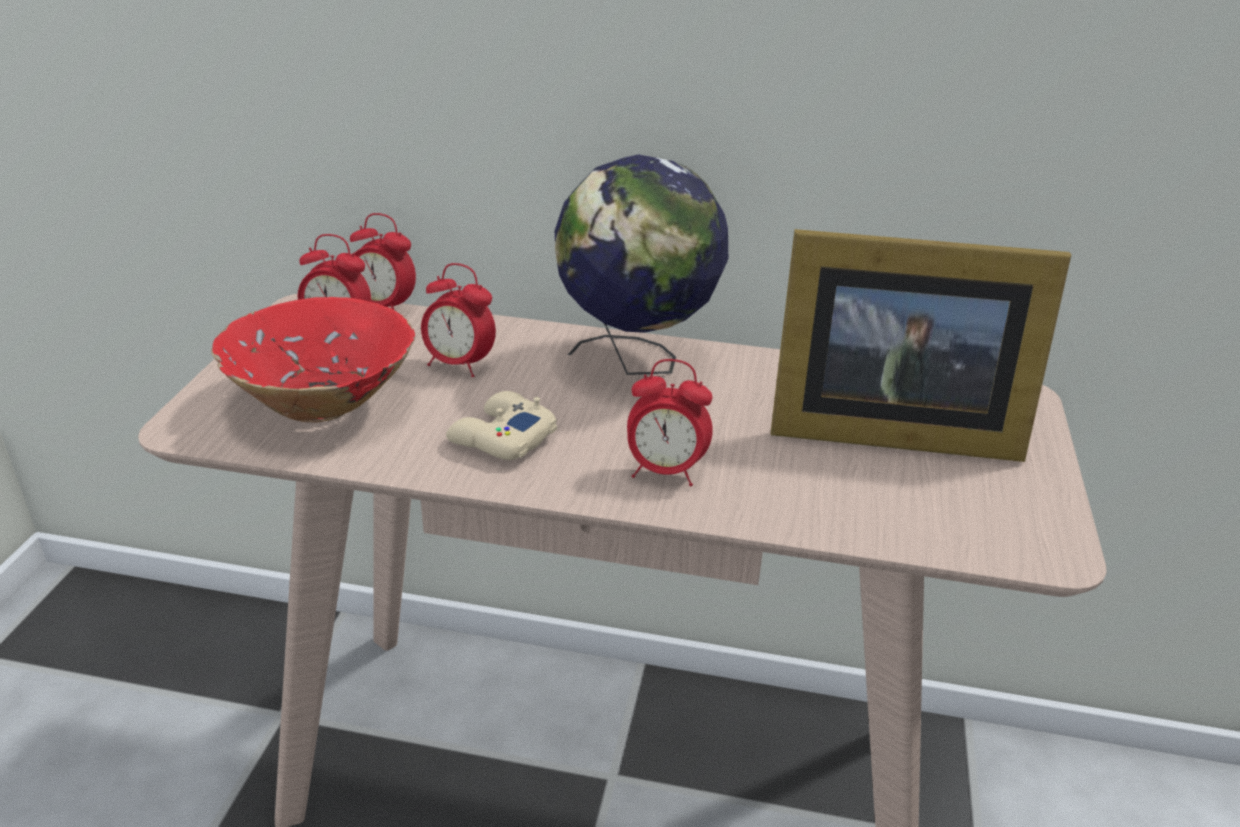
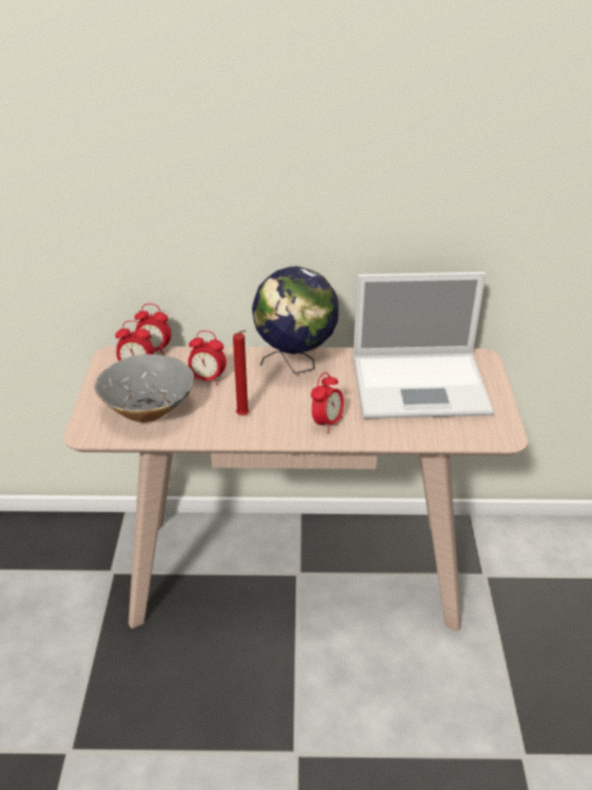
camera: 10 degrees left, 5 degrees up
red bowl [211,297,415,422] -> grey bowl [94,354,194,422]
beige game controller [446,391,557,460] -> red candle [233,330,249,416]
alarm clock [627,359,713,486] -> alarm clock turned 60 degrees counterclockwise [311,372,344,433]
picture frame [771,229,1071,462] -> laptop [353,272,494,419]

